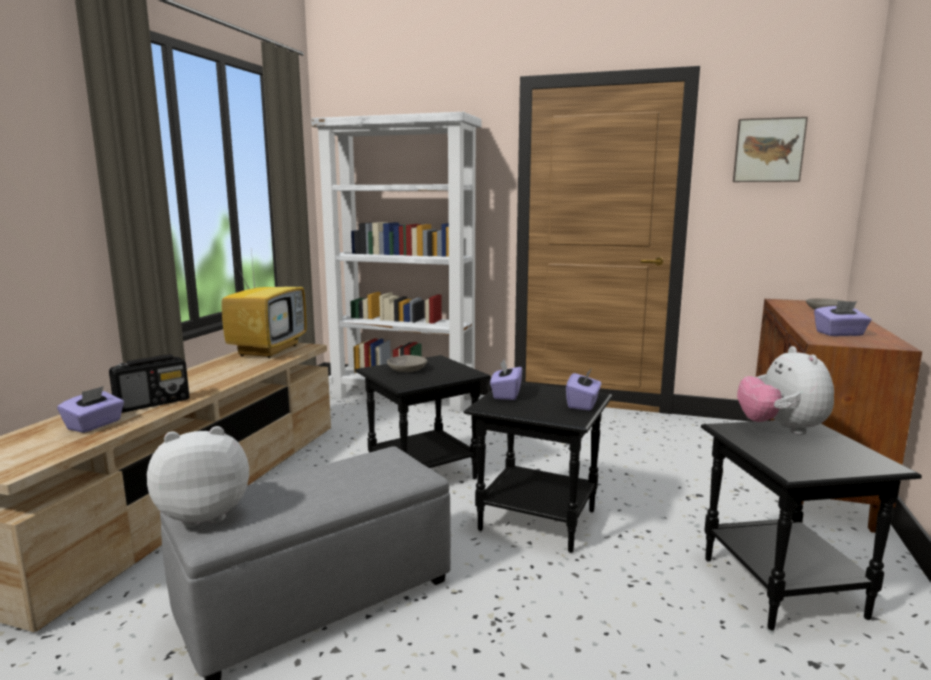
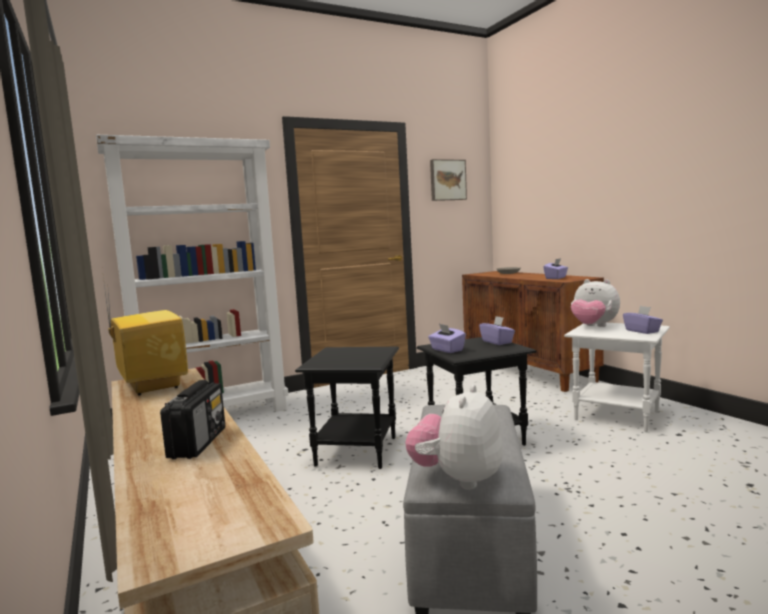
camera: 45 degrees left, 5 degrees down
purple tissue box [57,386,124,433] -> purple tissue box moved to [623,306,663,334]
grey bowl [387,355,427,372] -> none
black side table [701,420,922,630] -> white side table [564,323,670,432]

